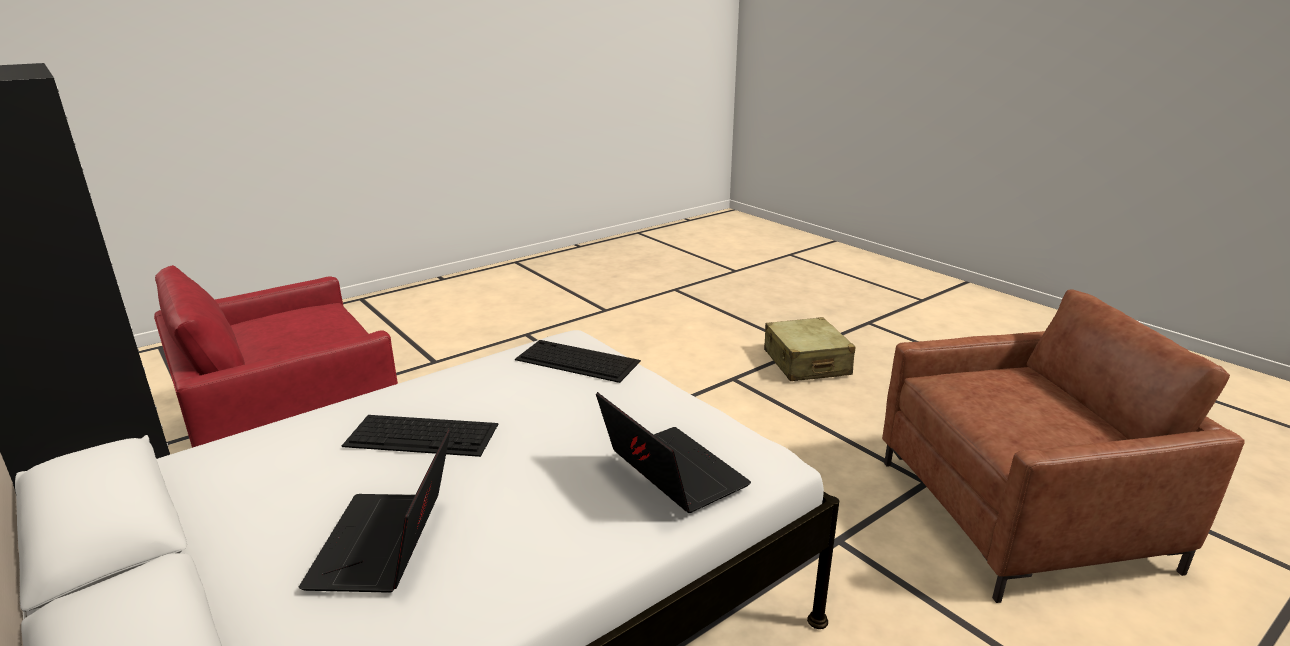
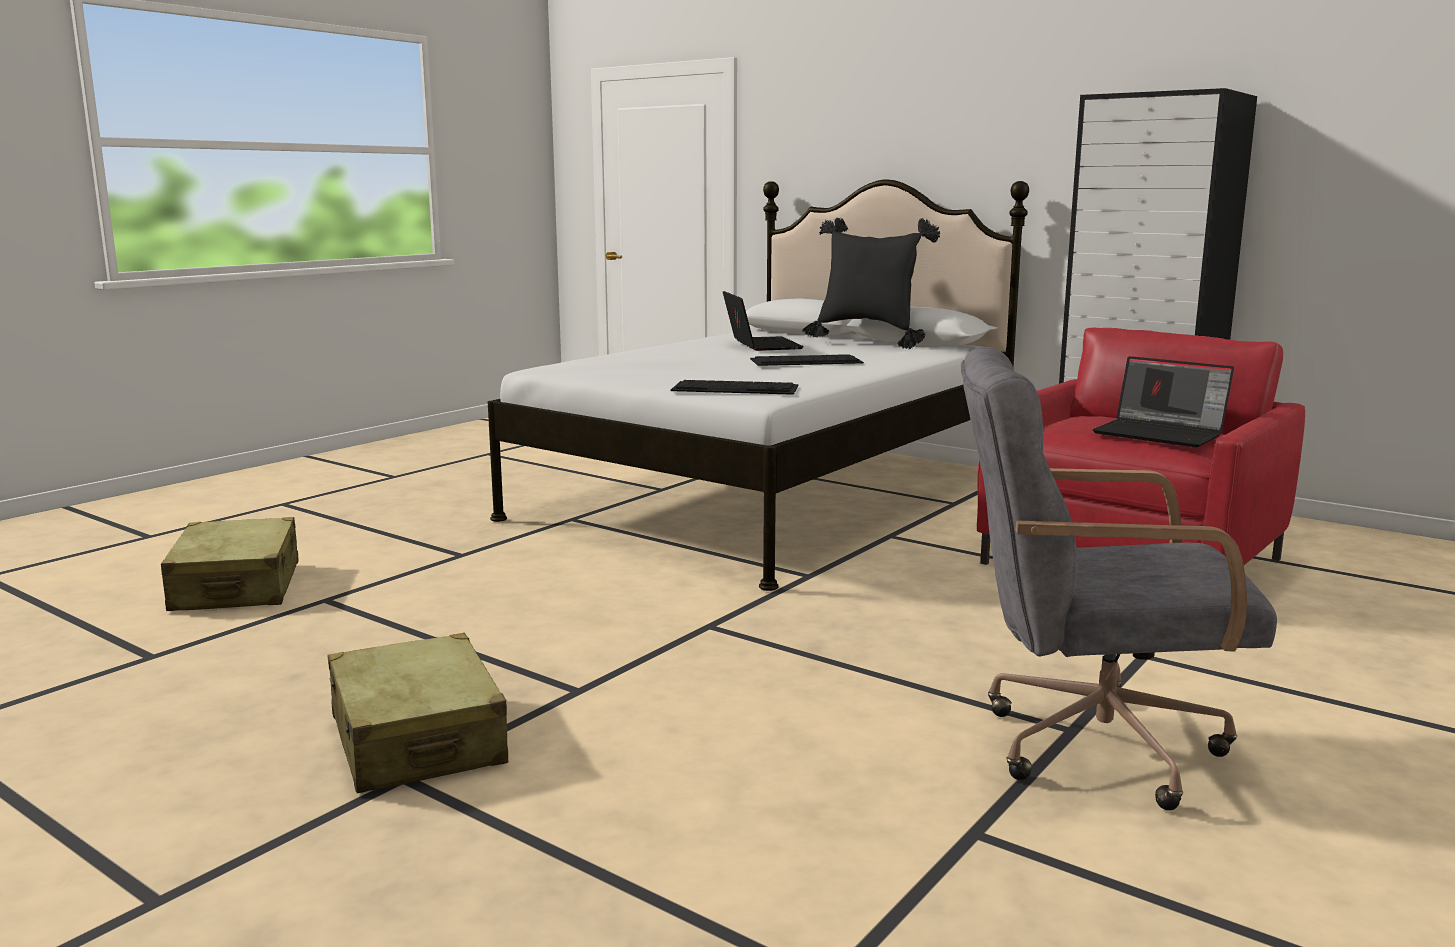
camera: 165 degrees right, 10 degrees down
laptop [596,392,751,513] -> laptop moved to [1092,356,1234,447]
brown armchair [882,289,1245,603] -> beige suitcase [161,517,299,611]
none -> black pillow [802,218,940,350]
none -> grey office chair [961,347,1277,810]

